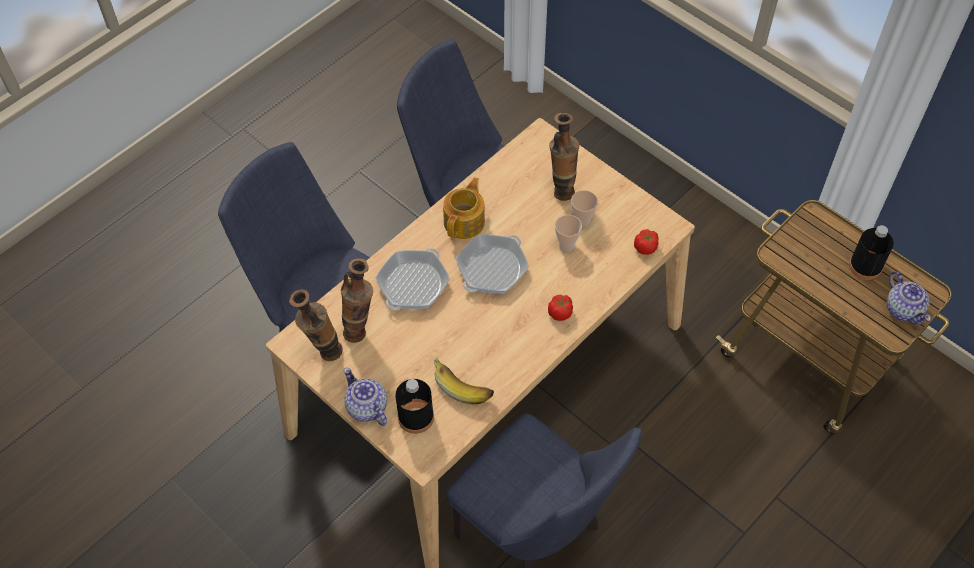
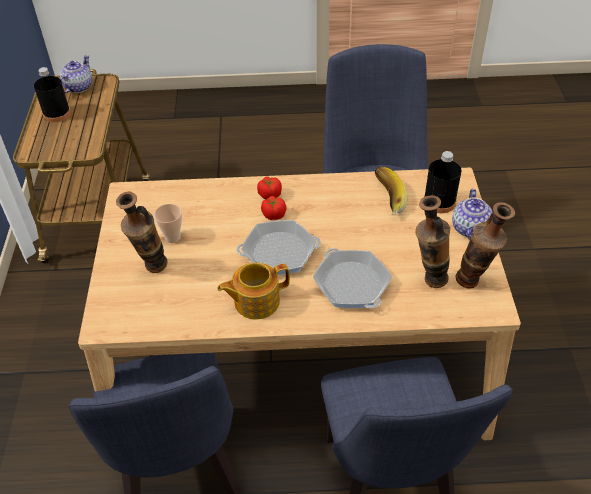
camera: 135 degrees left, 10 degrees down
frying pan [375,248,450,310] -> frying pan turned 75 degrees clockwise [313,248,392,308]
cup [555,215,582,252] -> none
tomato [634,229,659,255] -> tomato moved to [261,196,286,220]

